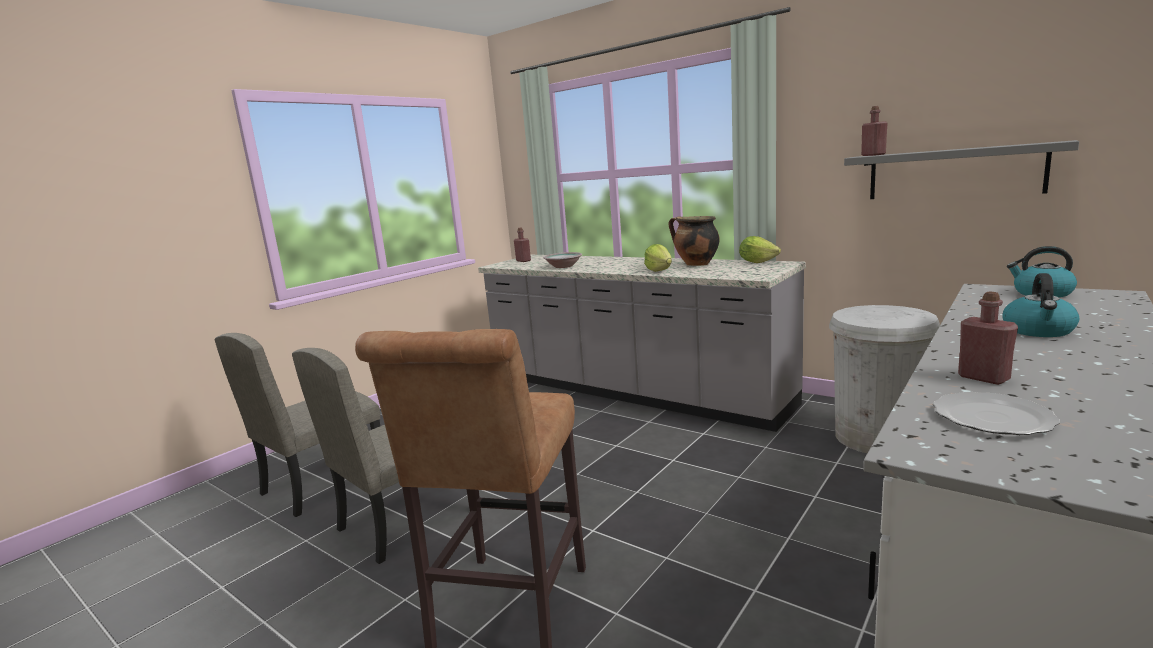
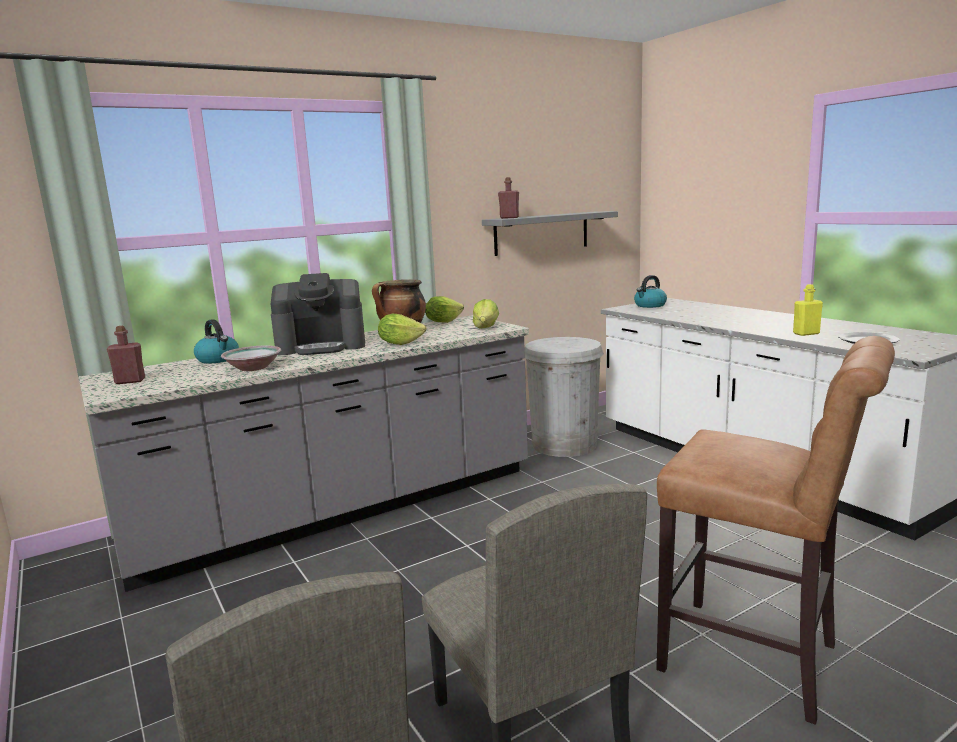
camera: 70 degrees left, 0 degrees up
red bottle [958,292,1018,385] -> yellow bottle [793,284,823,336]
kettle [1003,273,1079,337] -> kettle moved to [194,319,239,363]
none -> coffee machine [271,273,365,355]
none -> lettuce [473,299,499,329]

